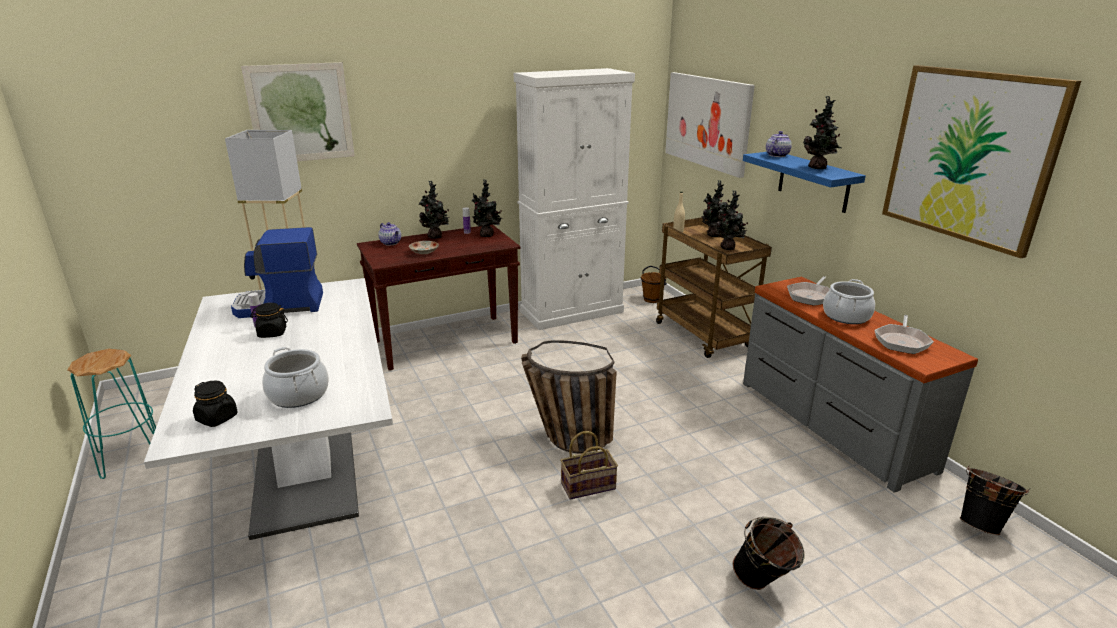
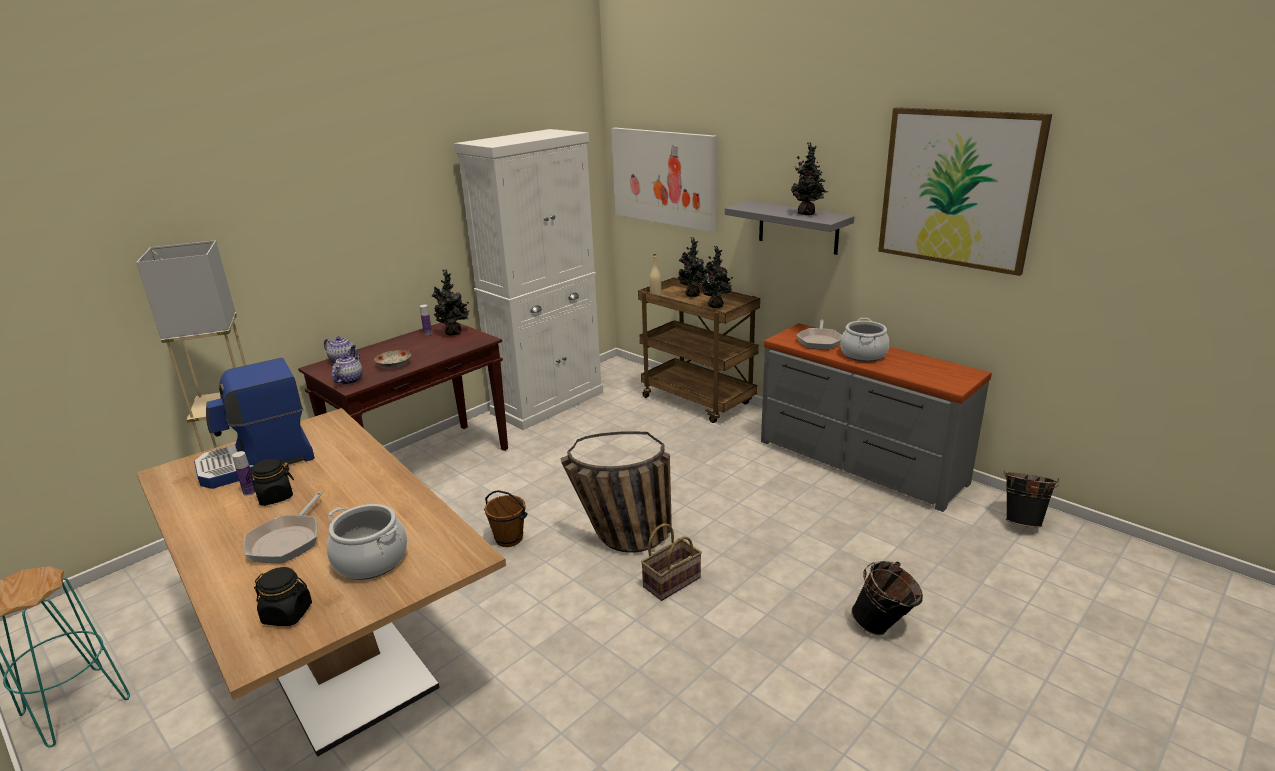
camera: 20 degrees left, 0 degrees up
white dining table [144,278,393,540] -> brown dining table [136,408,506,757]
picture [241,62,355,161] -> none
potted plant [419,181,450,239] -> none
brown bucket [641,266,667,303] -> brown bucket moved to [484,490,528,547]
blue shelf [743,152,866,213] -> grey shelf [725,201,855,255]
teapot [766,131,792,157] -> teapot moved to [332,353,363,385]
frying pan [874,315,934,354] -> frying pan moved to [244,492,322,563]

